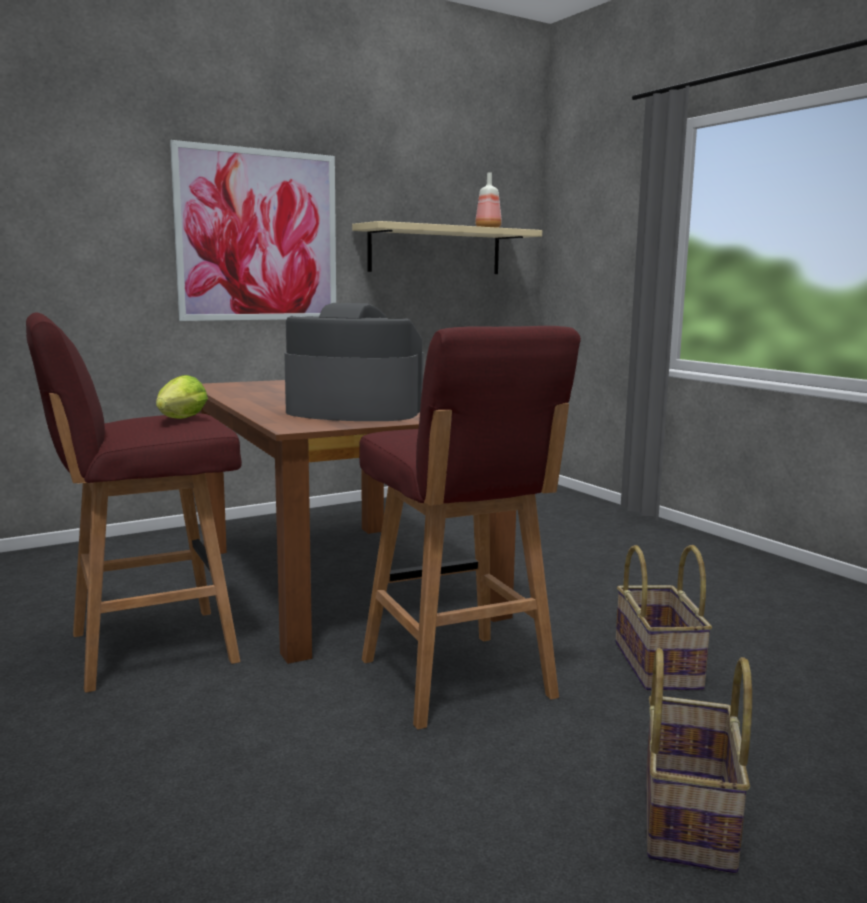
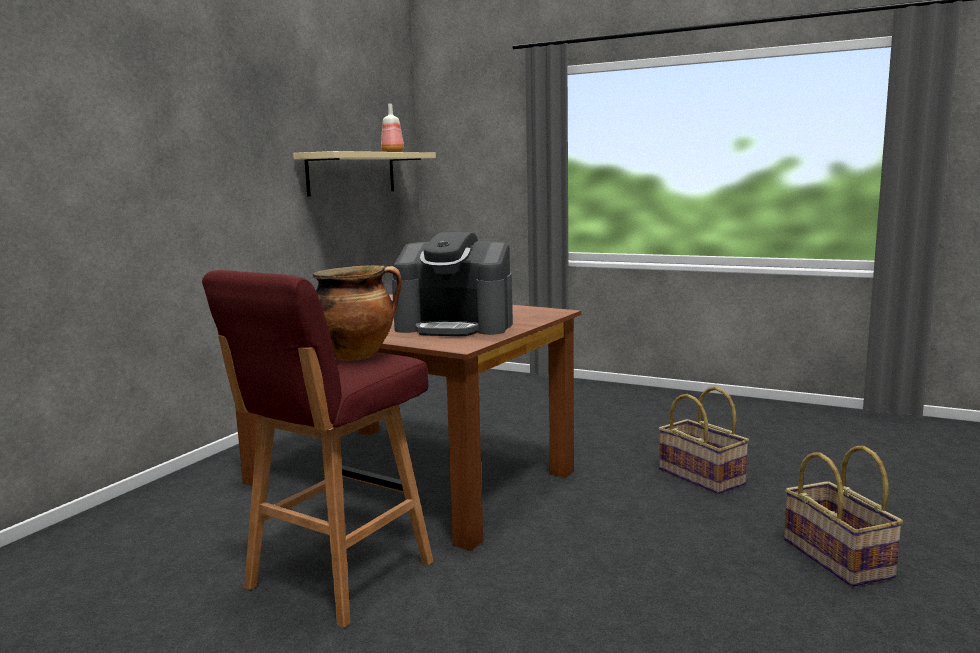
camera: 30 degrees left, 0 degrees up
lettuce [156,375,208,419] -> cooking pot [313,265,402,360]
picture [170,140,336,321] -> none
coffee machine [284,303,424,421] -> coffee machine turned 150 degrees counterclockwise [392,232,513,336]
red stool [359,326,581,729] -> none

